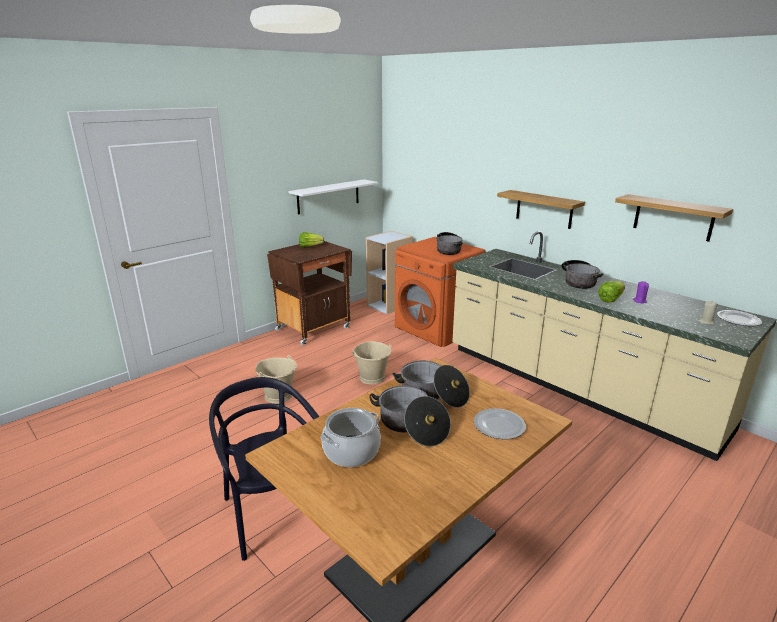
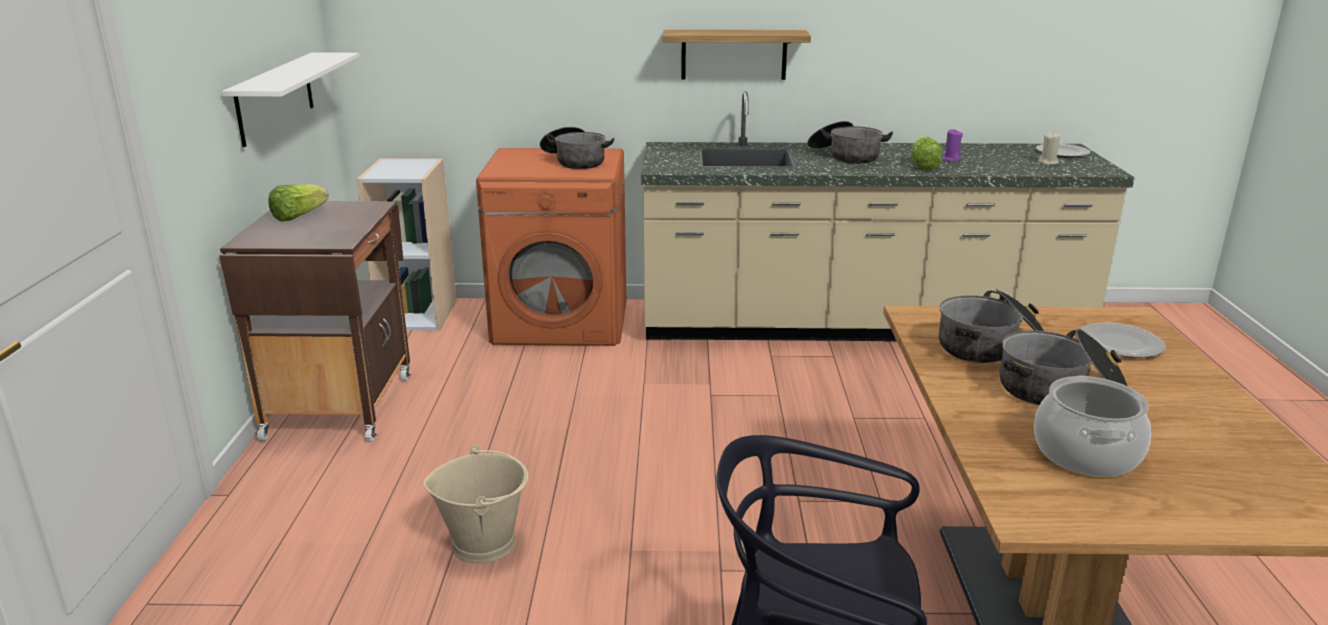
camera: 45 degrees left, 0 degrees up
beige bucket [352,341,392,385] -> none
shelf [615,194,733,242] -> none

